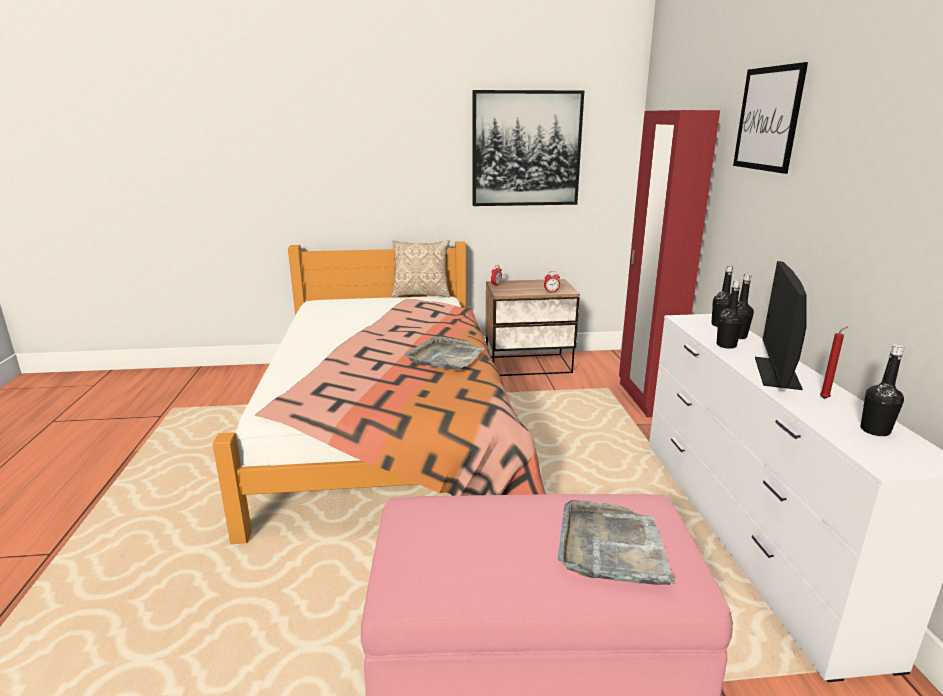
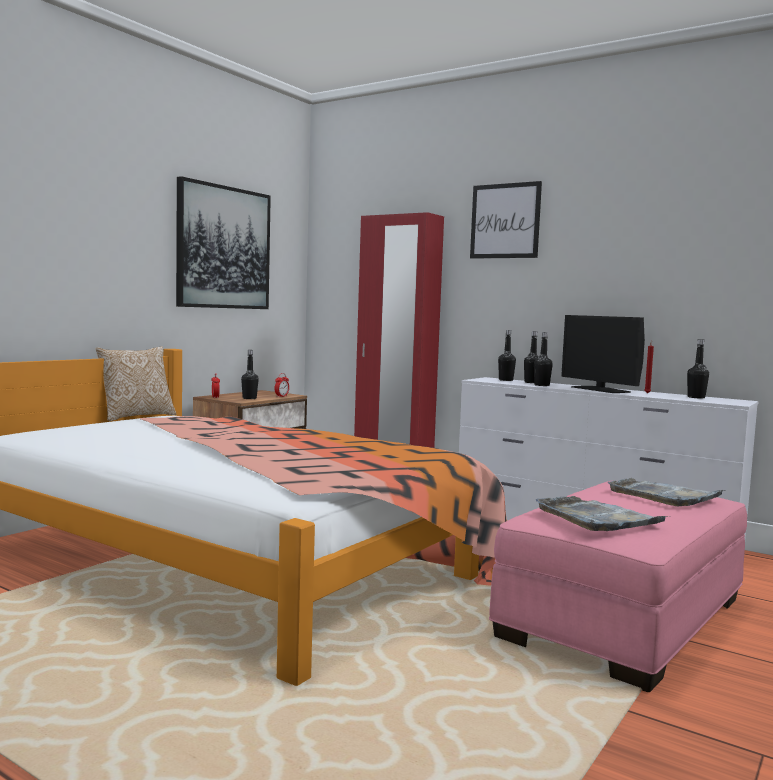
camera: 50 degrees left, 15 degrees down
grey tray [405,336,484,370] -> grey tray moved to [536,496,671,531]
none -> black bottle [241,350,259,399]

